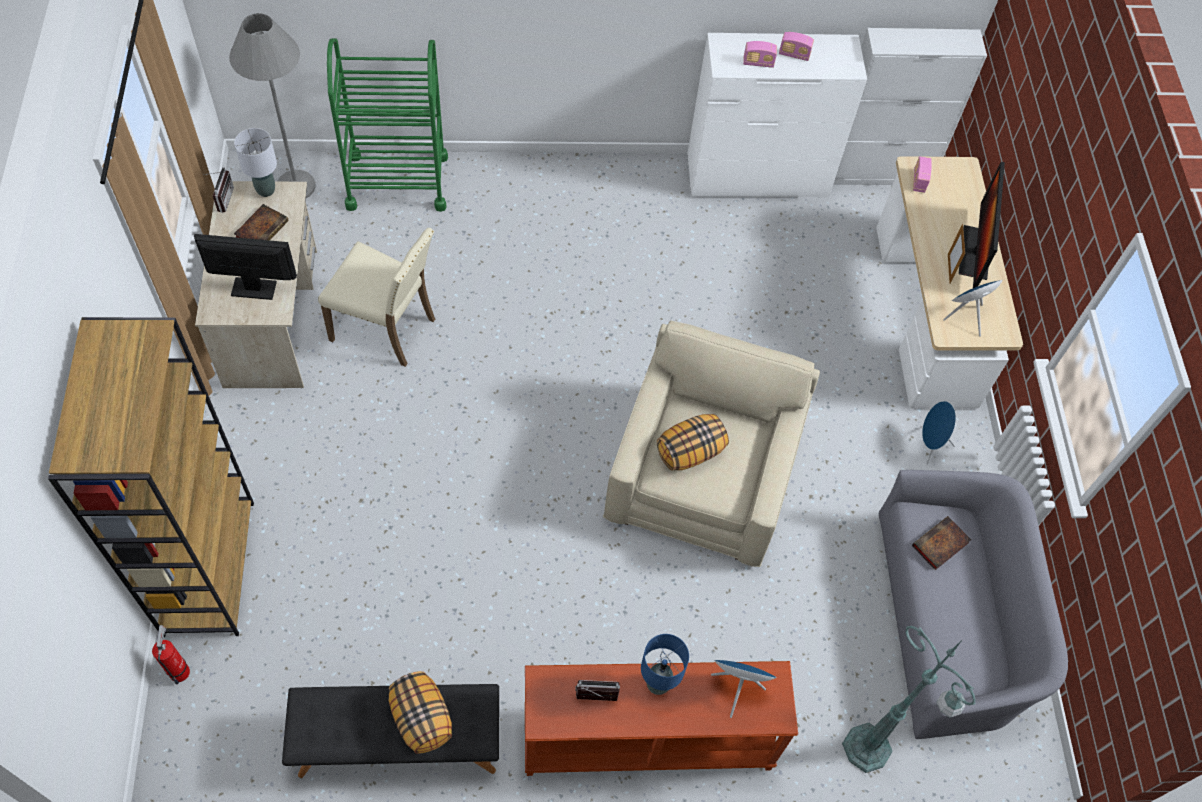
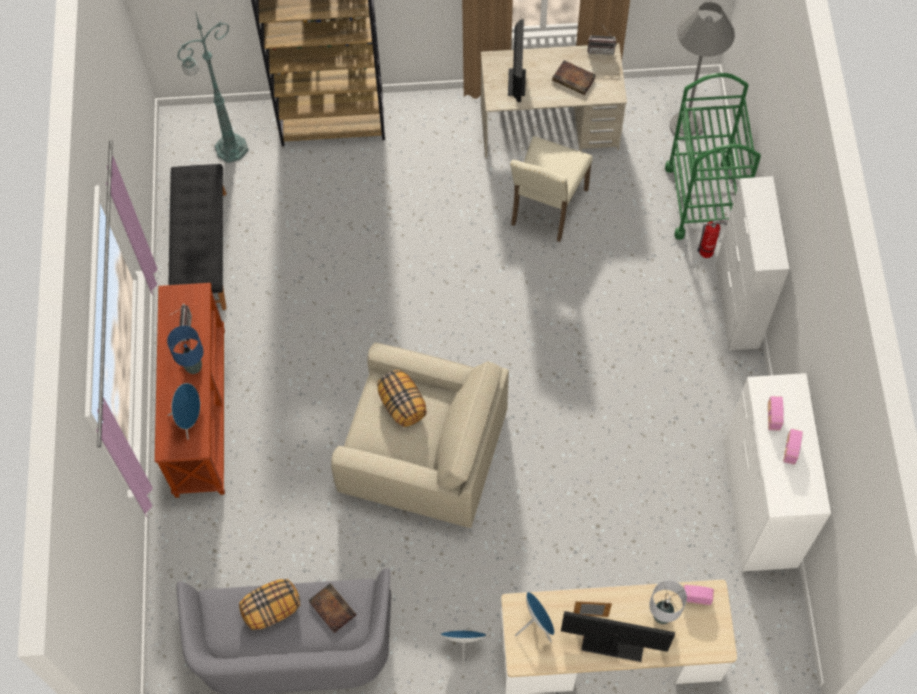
camera: 95 degrees right, 5 degrees up
fire extinguisher [152,625,190,684] -> fire extinguisher moved to [697,219,728,258]
grey table lamp [234,128,277,197] -> grey table lamp moved to [649,580,687,624]
pillow [389,671,452,754] -> pillow moved to [239,579,301,630]
white cabinet [833,28,987,185] -> white cabinet moved to [715,176,789,350]
green floor lamp [842,626,976,773] -> green floor lamp moved to [177,14,248,163]

